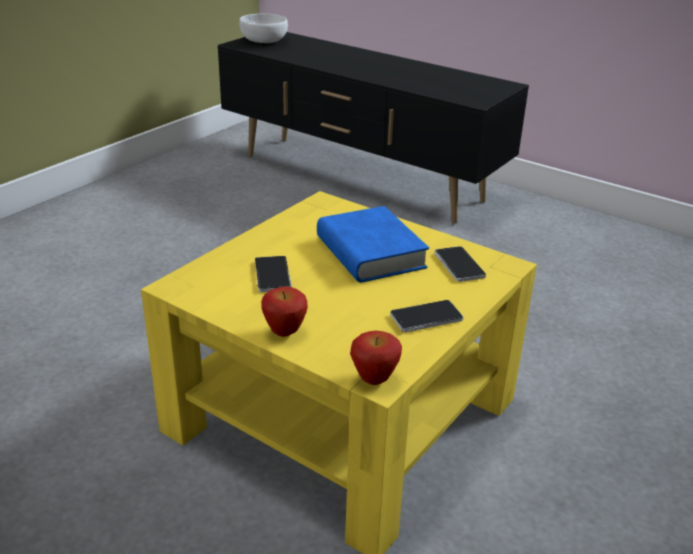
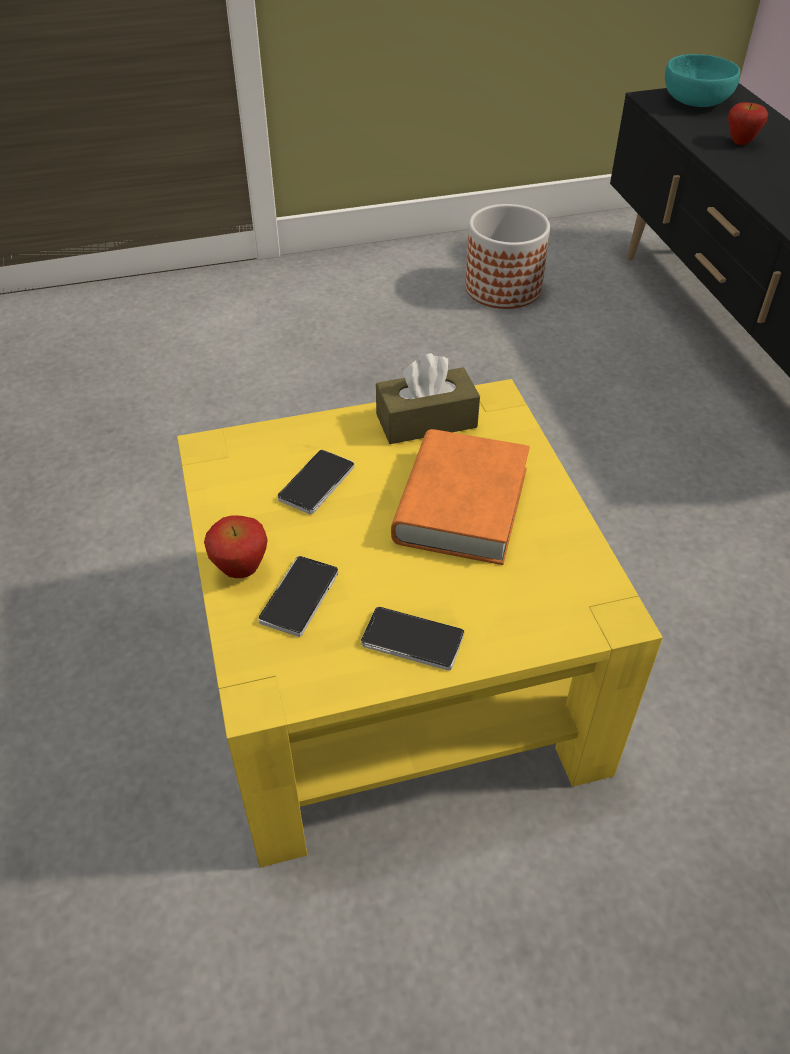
camera: 40 degrees right, 15 degrees up
white bowl [239,14,288,43] -> turquoise bowl [665,54,740,107]
blue book [317,206,429,283] -> orange book [391,429,530,565]
apple [350,331,402,385] -> apple moved to [728,102,768,145]
phone [435,246,486,282] -> phone moved to [258,556,338,637]
none -> brown tissue box [376,353,480,444]
none -> planter [465,204,550,309]

